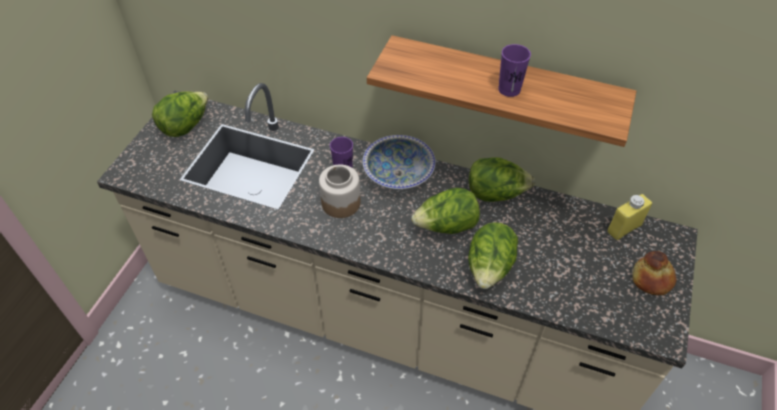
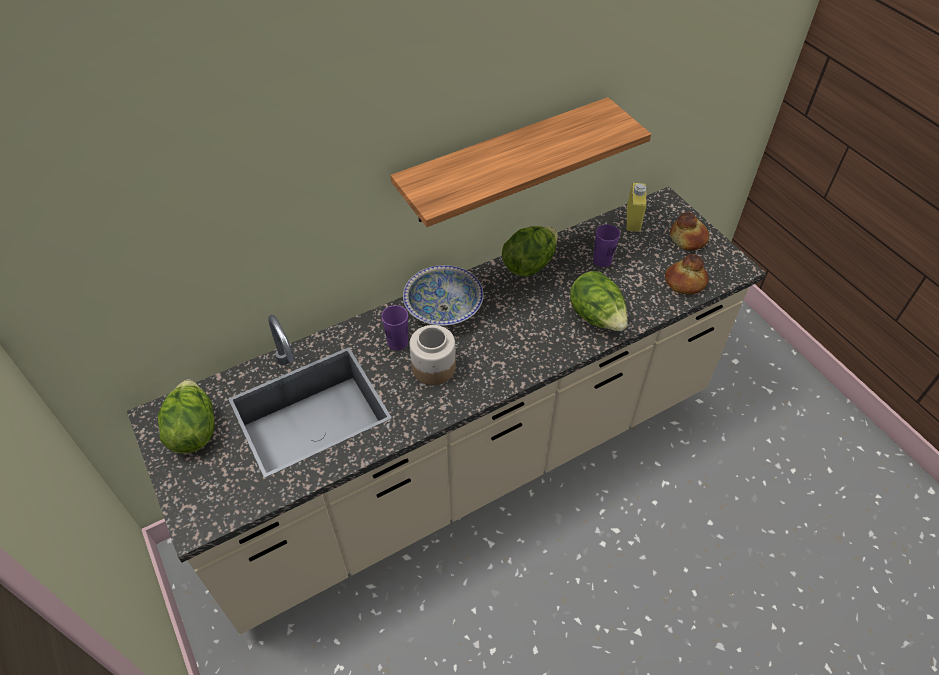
camera: 50 degrees left, 0 degrees up
lettuce [412,188,480,234] -> none
purple cup [498,44,531,97] -> purple cup moved to [593,224,620,267]
none -> bread [665,254,708,294]

